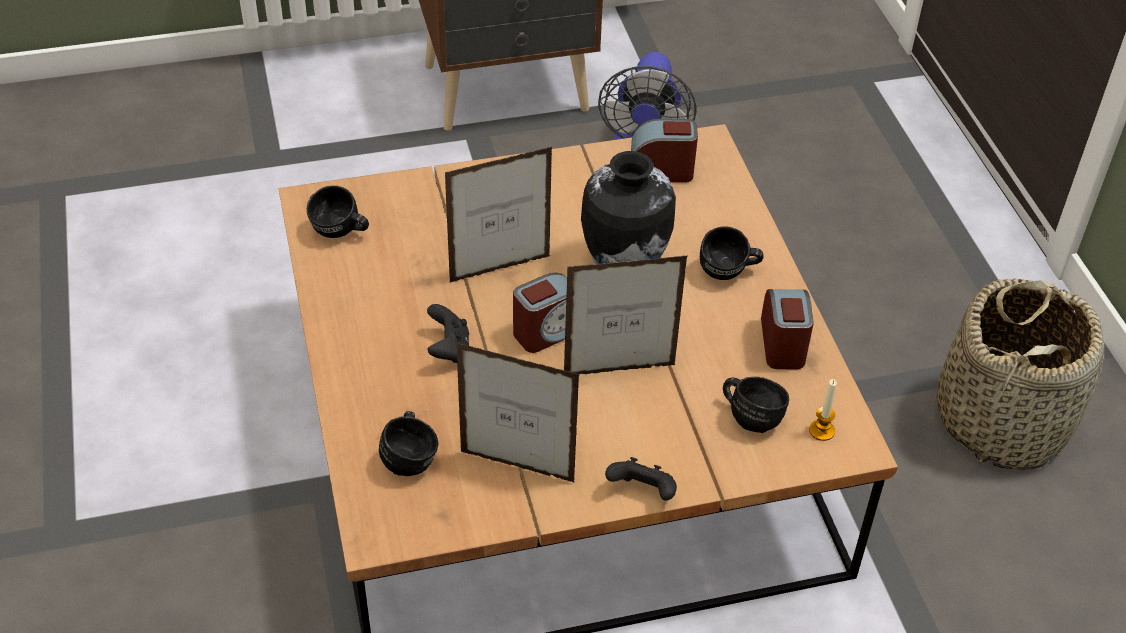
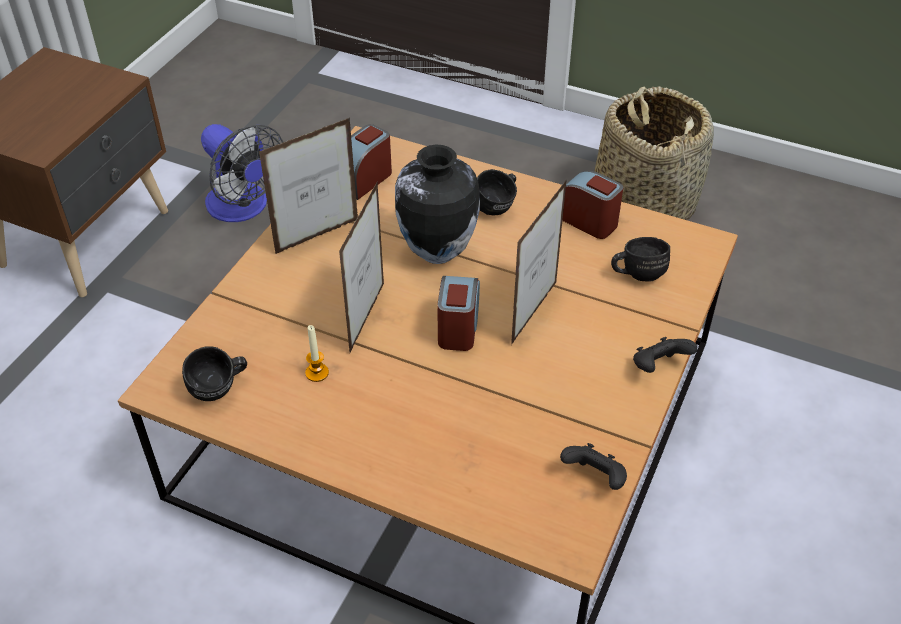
camera: 50 degrees left, 0 degrees up
black mug [379,411,438,476] -> none
black game controller [427,304,469,363] -> black game controller moved to [560,443,627,490]
picture frame [456,343,580,483] -> picture frame moved to [259,118,358,254]
candle [809,379,837,441] -> candle moved to [305,325,329,382]

